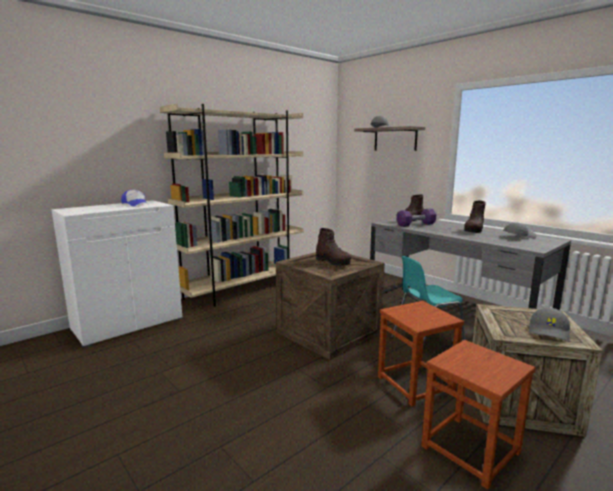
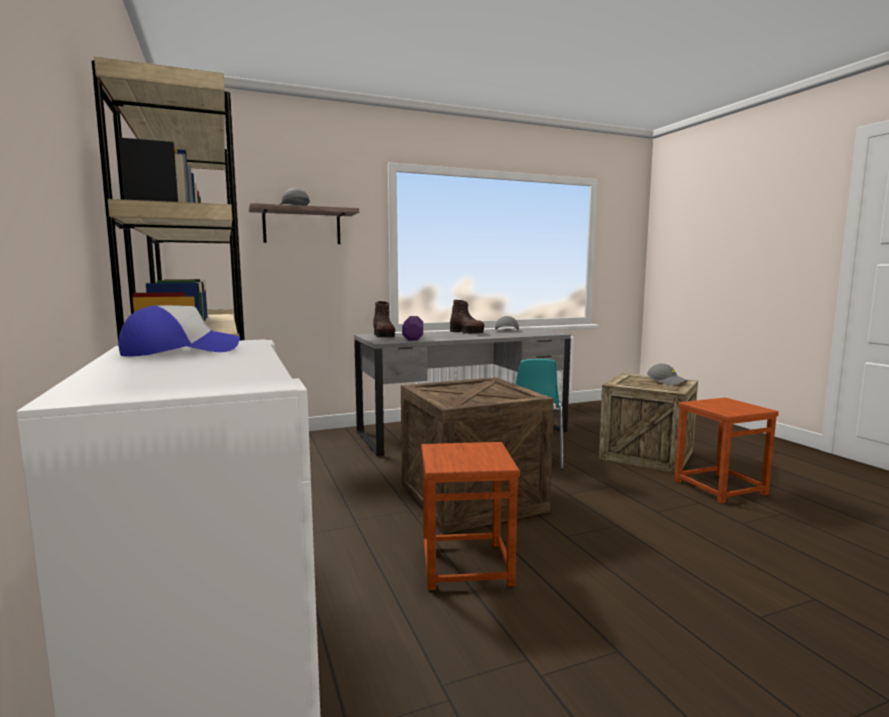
camera: 70 degrees left, 5 degrees down
brown boot [316,228,351,265] -> none
brown stool [378,301,464,406] -> brown stool moved to [421,442,520,590]

